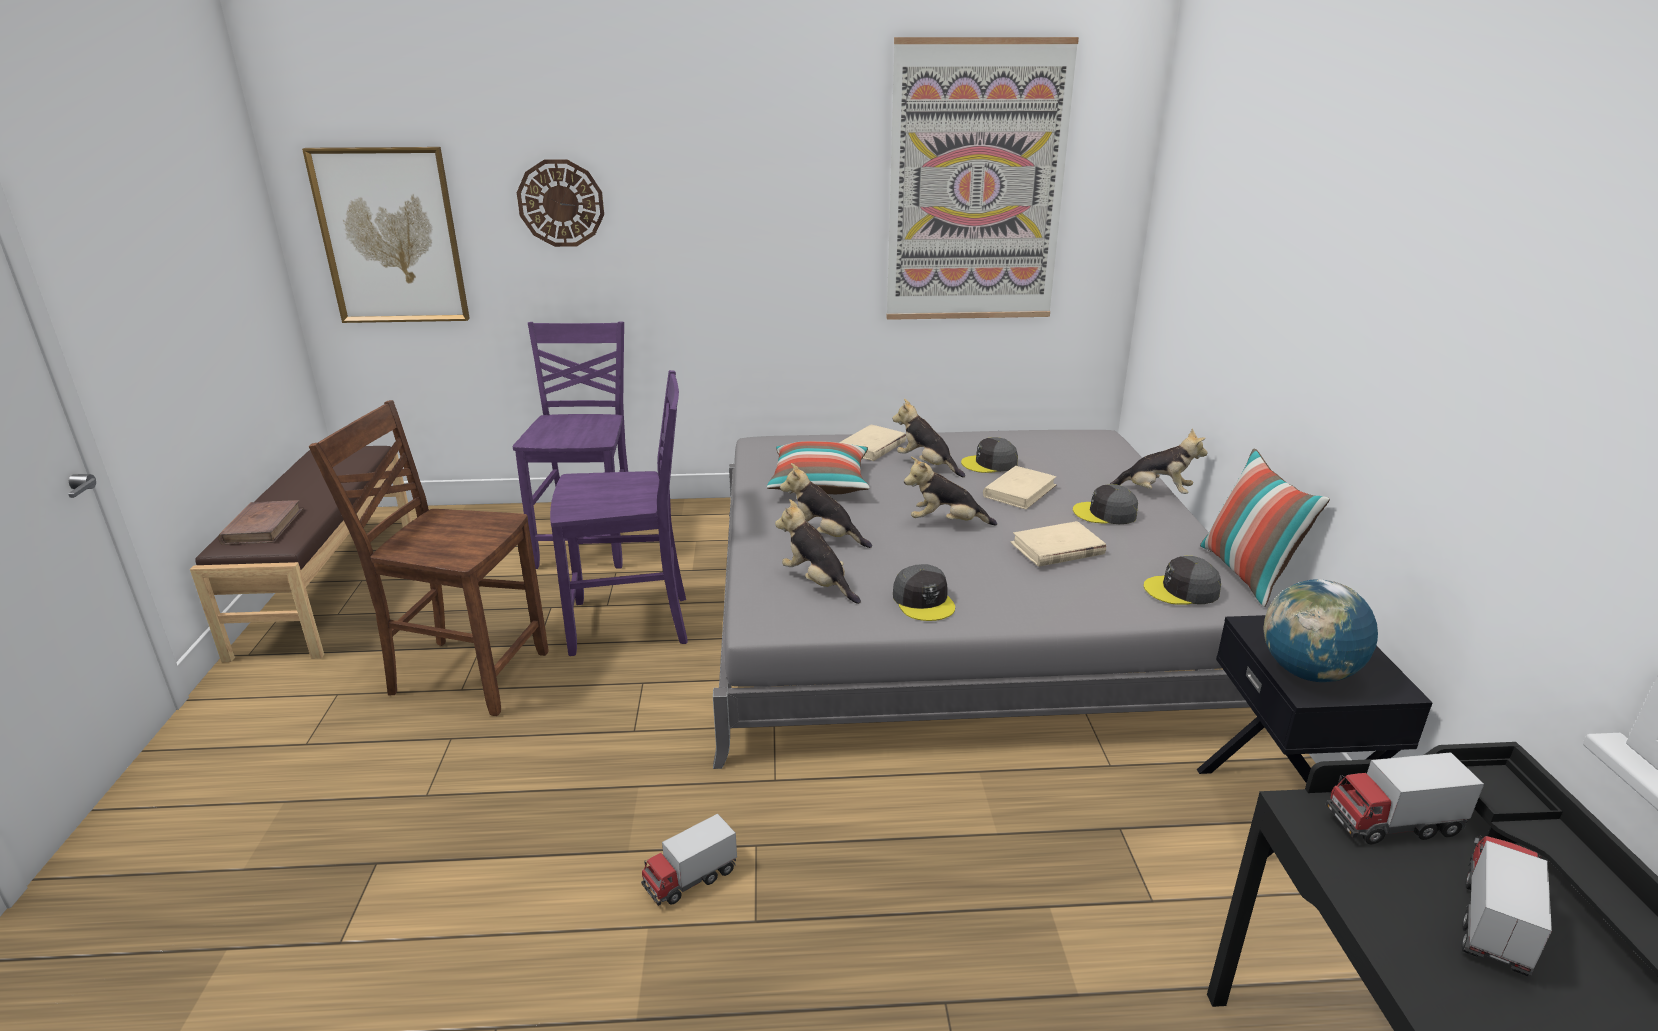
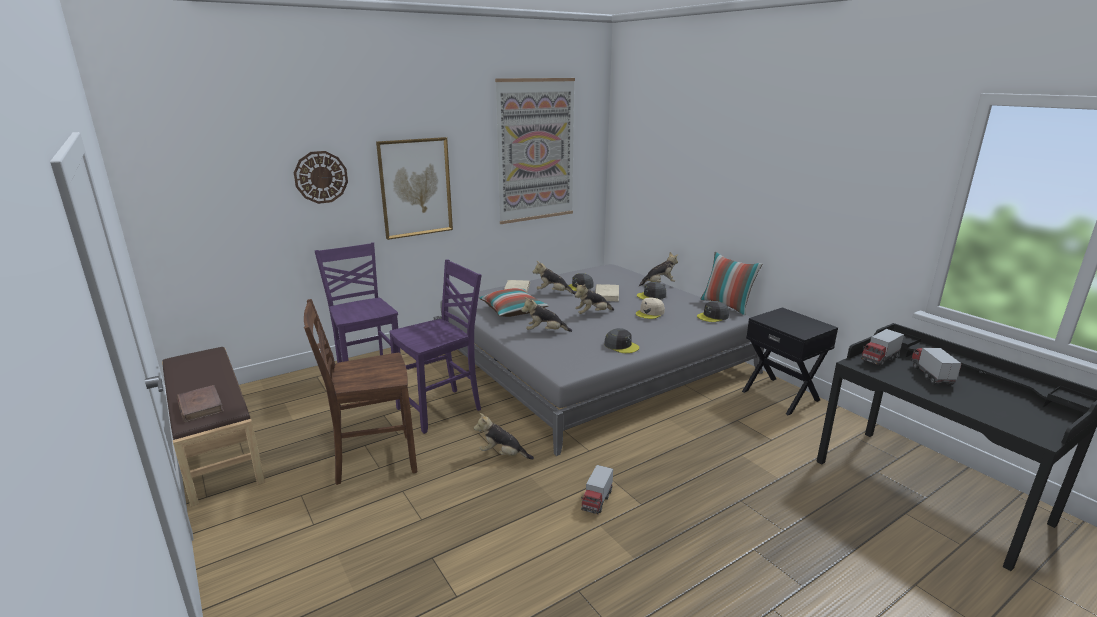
camera: 30 degrees left, 5 degrees down
picture [302,147,470,323] -> picture moved to [376,137,453,240]
plush toy [775,499,861,604] -> plush toy moved to [474,413,534,460]
beige book [1010,521,1106,567] -> beige cap [636,297,665,319]
globe [1263,579,1378,682] -> none

